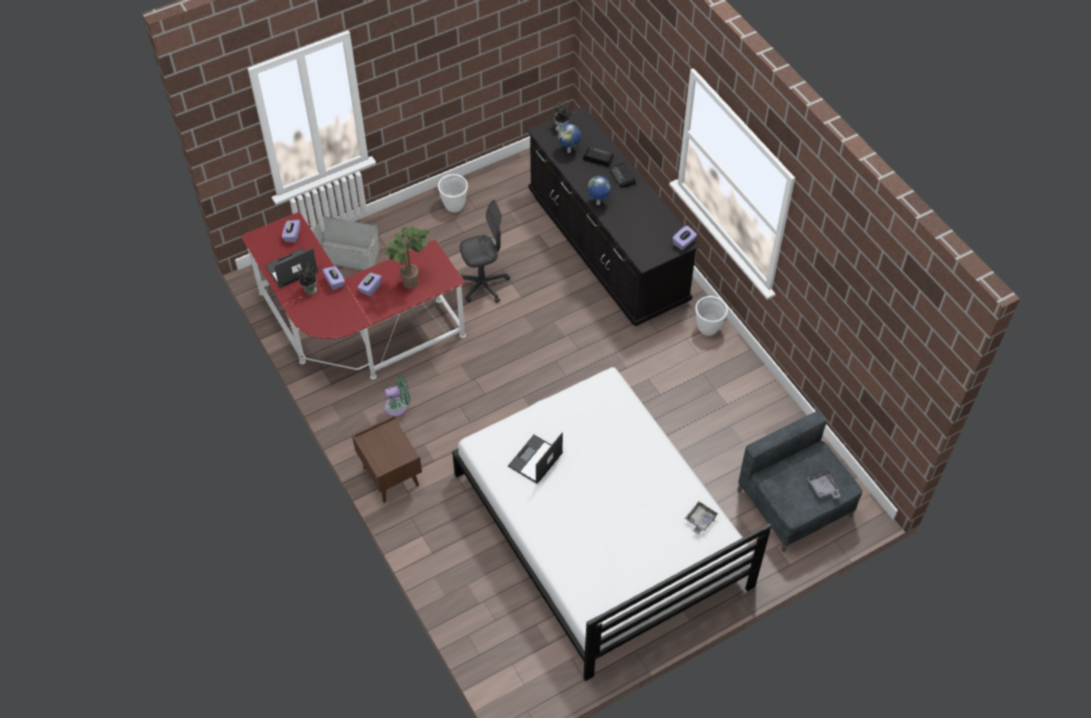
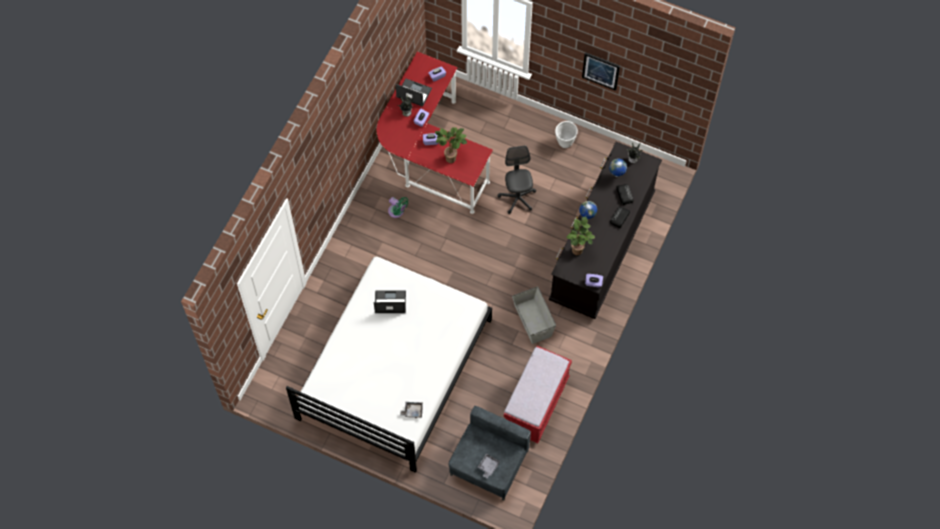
camera: 55 degrees right, 10 degrees up
grey storage box [313,216,379,270] -> grey storage box moved to [512,287,556,344]
brown nightstand [352,415,422,503] -> none
grey office chair [460,200,510,303] -> grey office chair turned 135 degrees counterclockwise [498,146,536,214]
white planter [695,296,728,336] -> none
none -> red bench [504,346,572,443]
none -> potted plant [566,217,595,255]
none -> picture [582,52,620,91]

